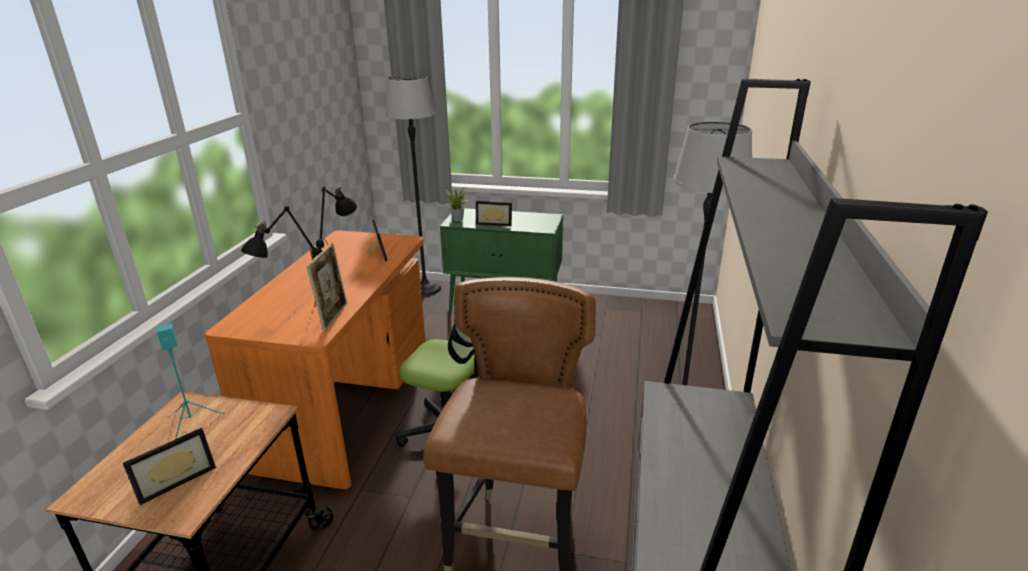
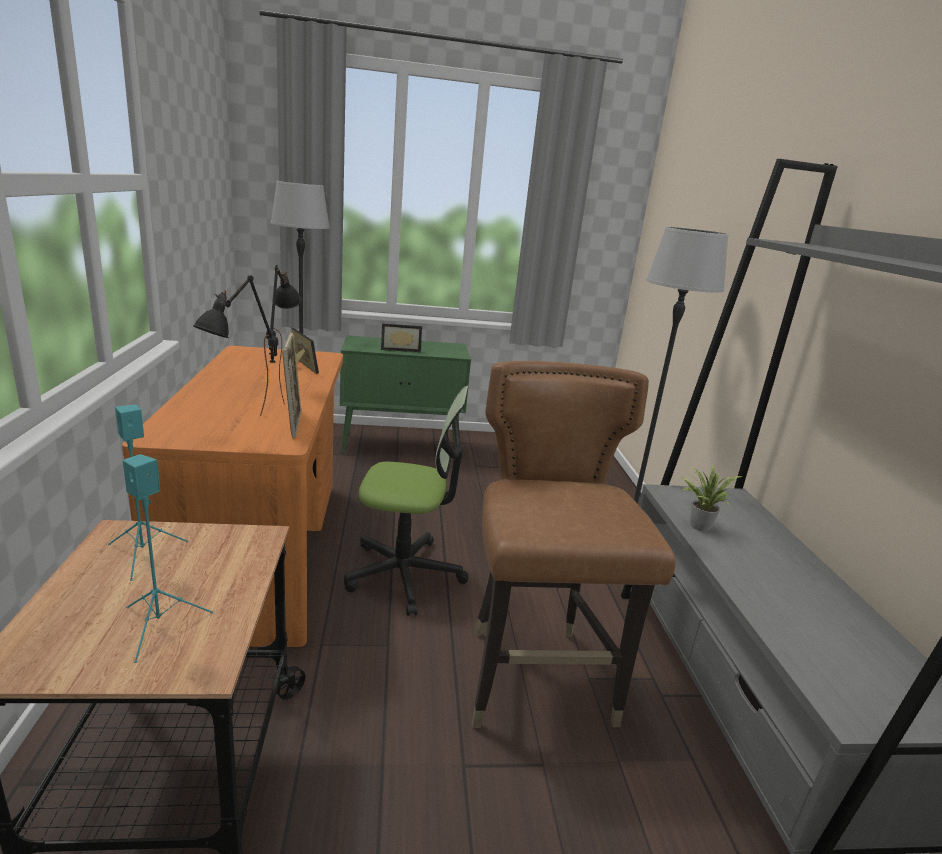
camera: 20 degrees left, 5 degrees down
picture frame [123,428,216,505] -> turquoise speaker [123,454,213,663]
potted plant [445,187,469,221] -> potted plant moved to [680,465,743,532]

